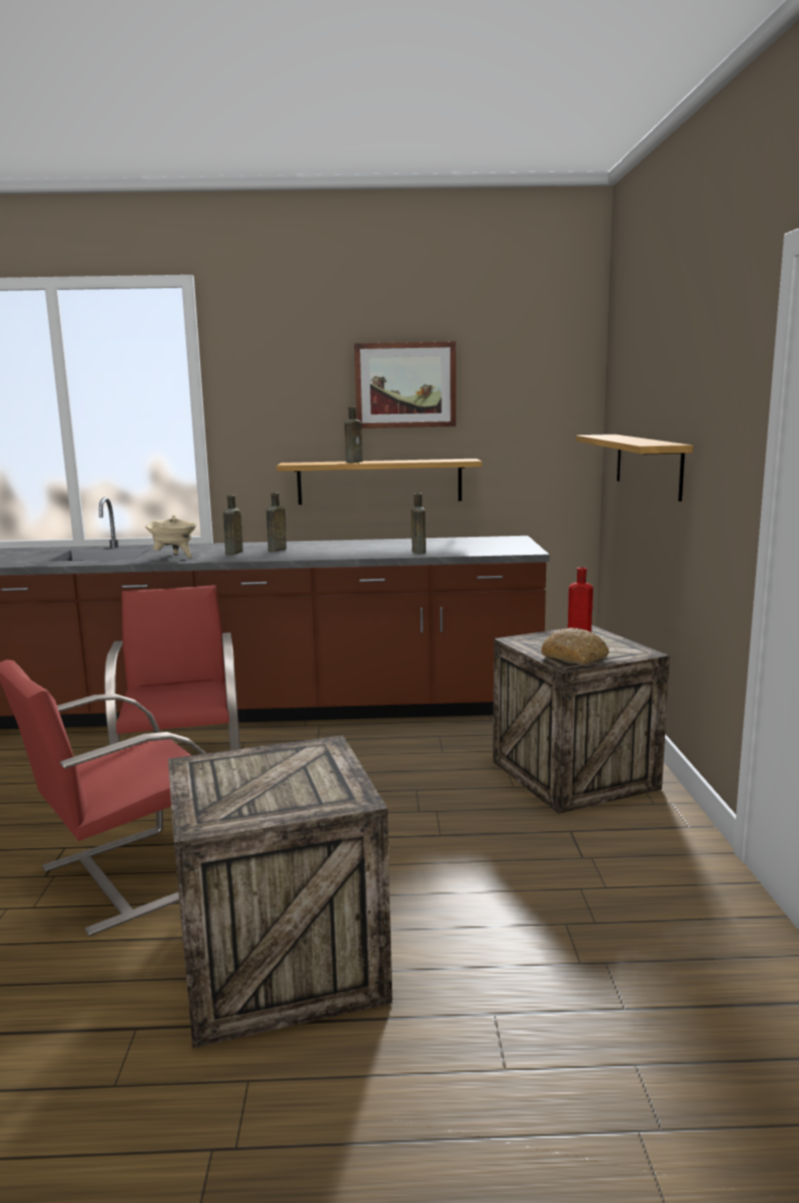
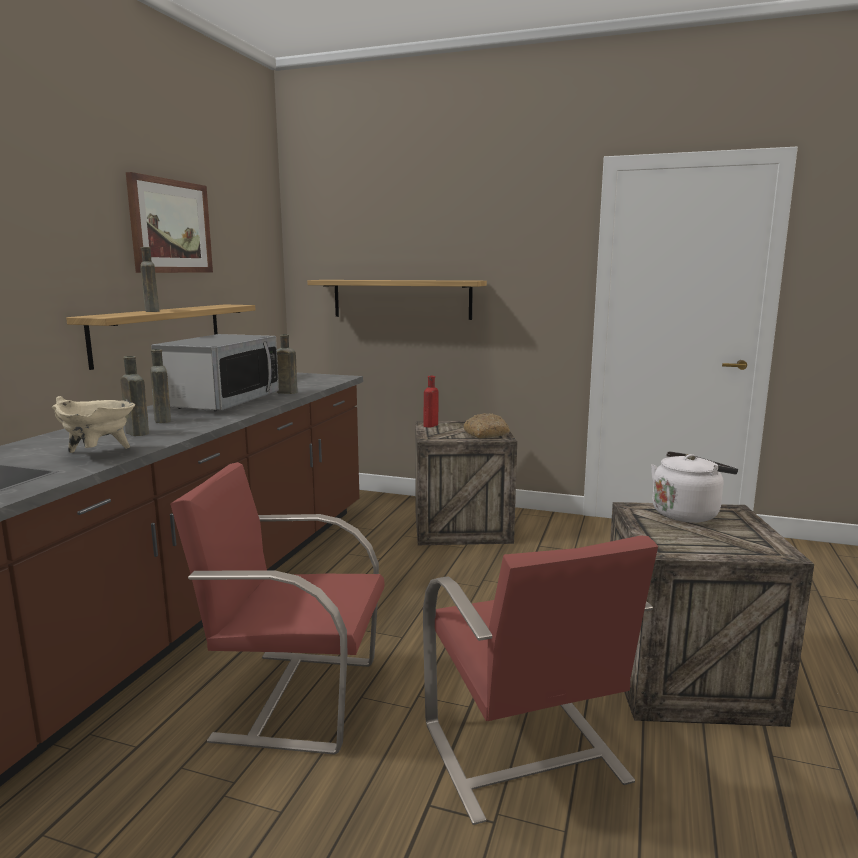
camera: 70 degrees left, 0 degrees up
none -> microwave [151,334,279,411]
none -> white kettle [651,451,738,522]

